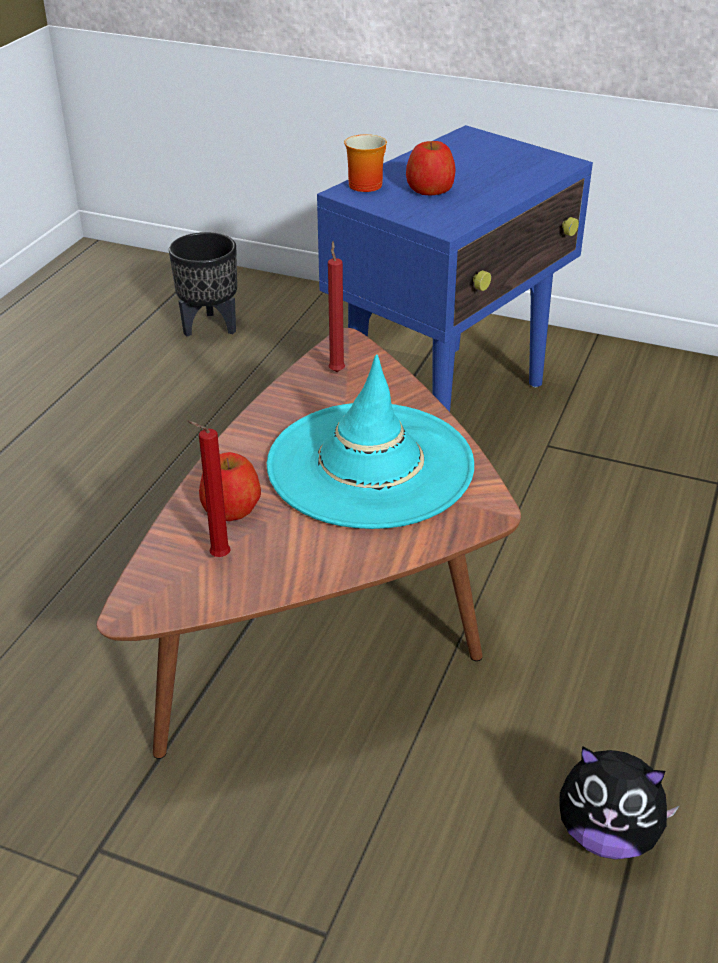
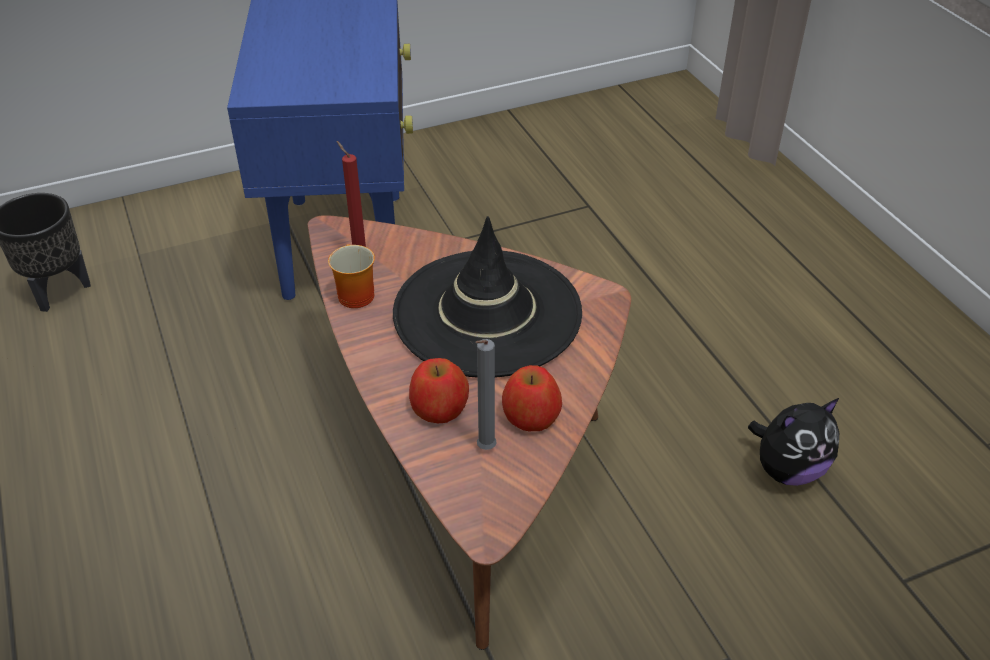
camera: 45 degrees left, 5 degrees up
red candle [187,420,231,557] -> grey candle [475,339,497,450]
turquoise hat [267,354,474,529] -> black hat [393,216,582,378]
mug [344,134,387,192] -> mug moved to [328,244,375,308]
apple [406,141,455,196] -> apple moved to [502,365,562,431]

